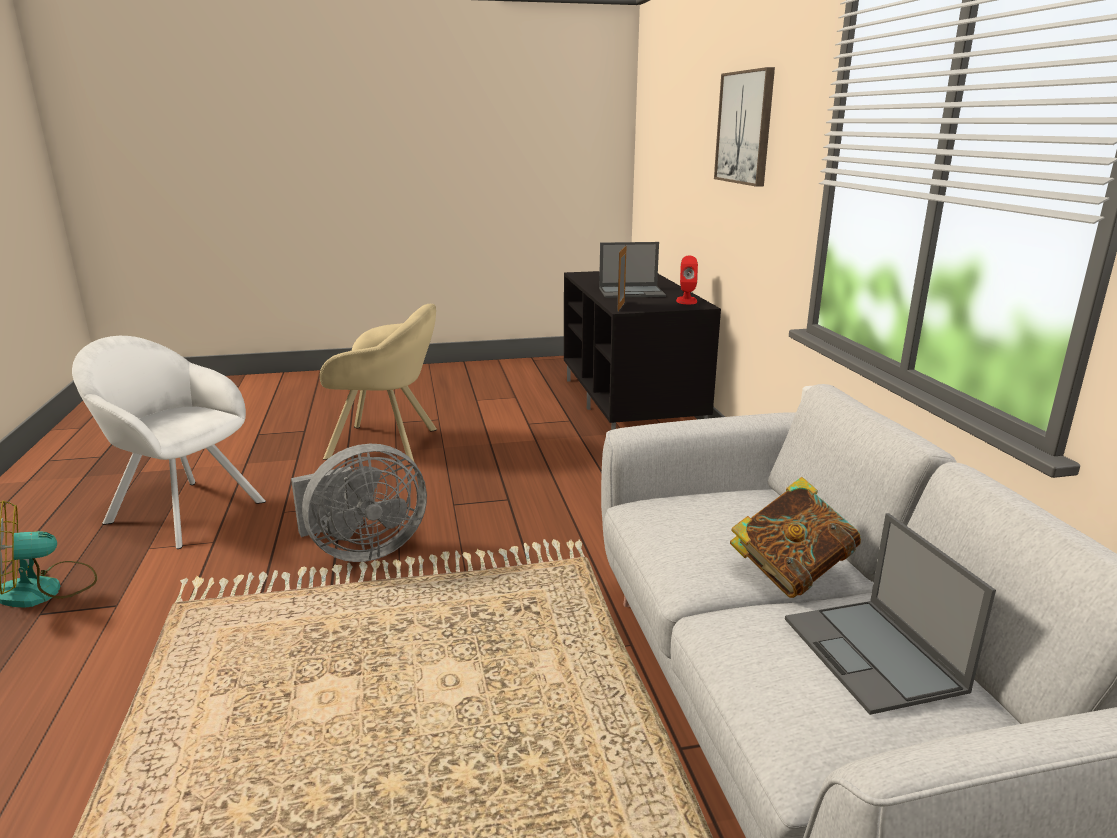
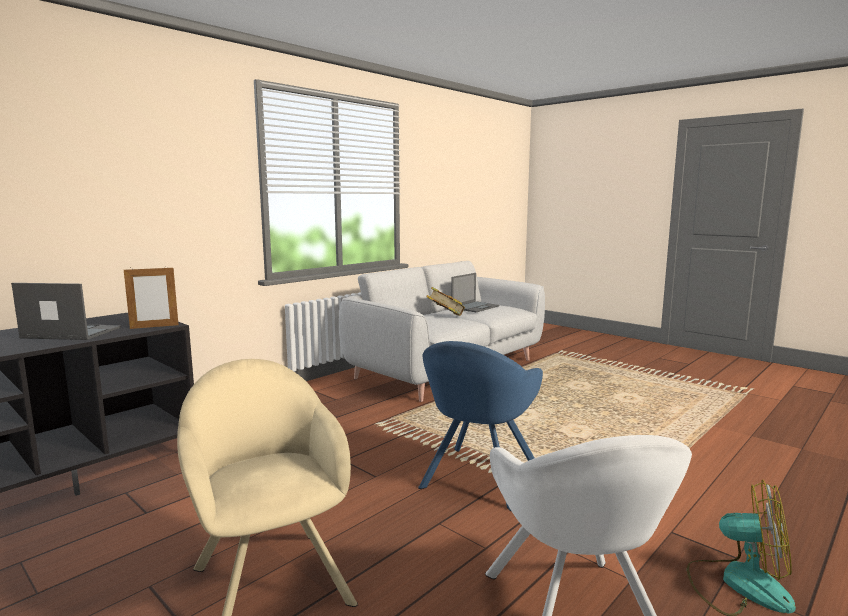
camera: 125 degrees left, 10 degrees down
grey fan [291,444,427,562] -> blue armchair [418,341,543,511]
laptop [599,242,666,298] -> laptop turned 45 degrees counterclockwise [11,283,121,340]
red speaker [676,256,698,304] -> none
picture [714,67,775,187] -> none

